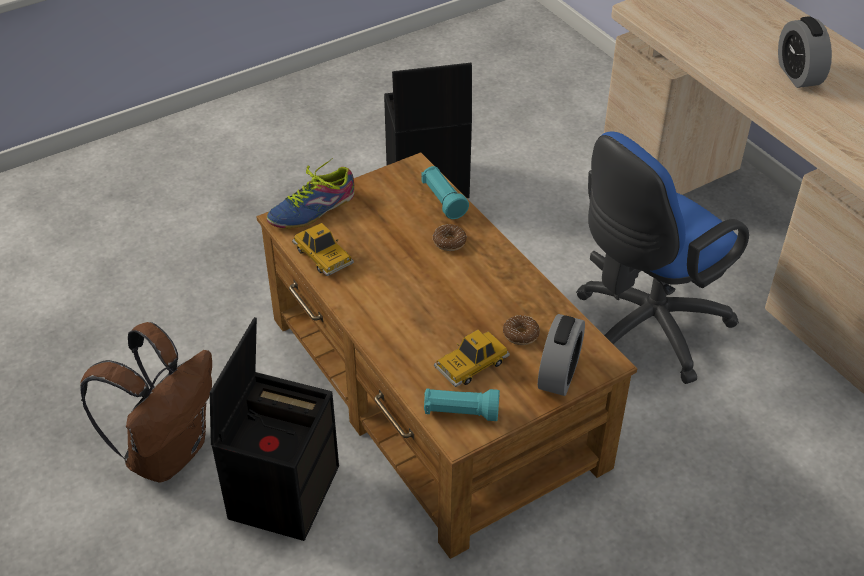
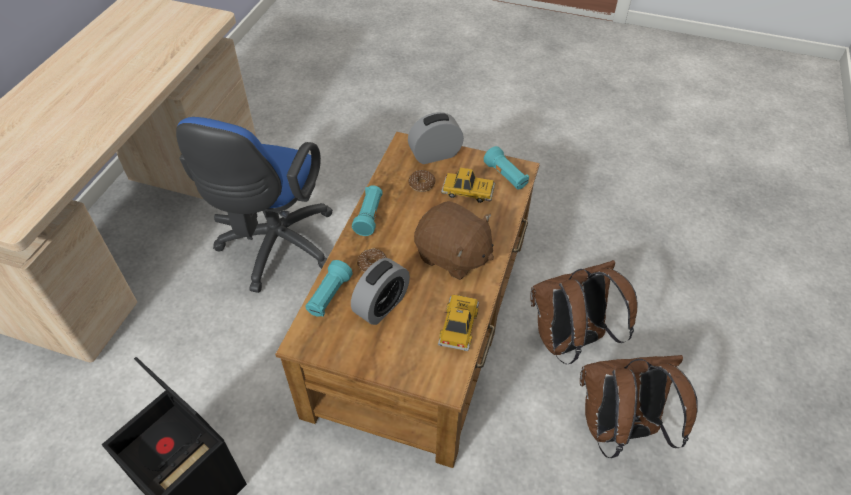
camera: 130 degrees left, 5 degrees up
black storage box [210,317,339,541] -> brown backpack [530,260,638,364]
shoe [267,158,355,228] -> none
blue office chair [576,131,749,384] -> blue office chair turned 90 degrees clockwise [176,117,333,293]
alarm clock [778,17,832,88] -> alarm clock moved to [351,258,410,325]
none -> turquoise flashlight [352,185,383,236]
none -> brown plush toy [414,201,494,280]

